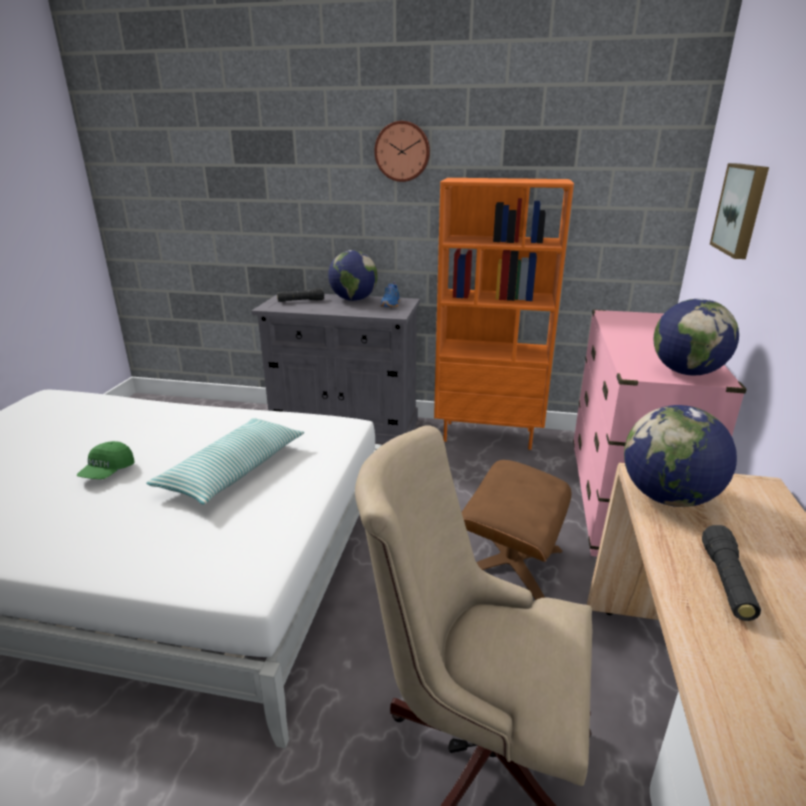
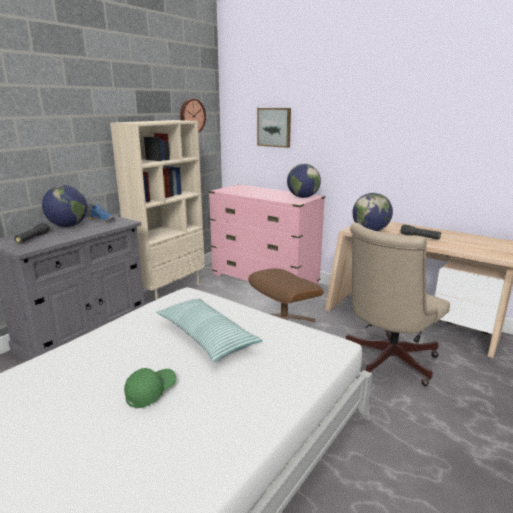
camera: 65 degrees left, 5 degrees down
green cap [77,441,135,479] -> green cap turned 90 degrees counterclockwise [124,368,176,408]
wall clock [374,121,430,182] -> wall clock moved to [180,99,206,132]
orange bookcase [434,178,574,450] -> beige bookcase [110,120,205,300]

